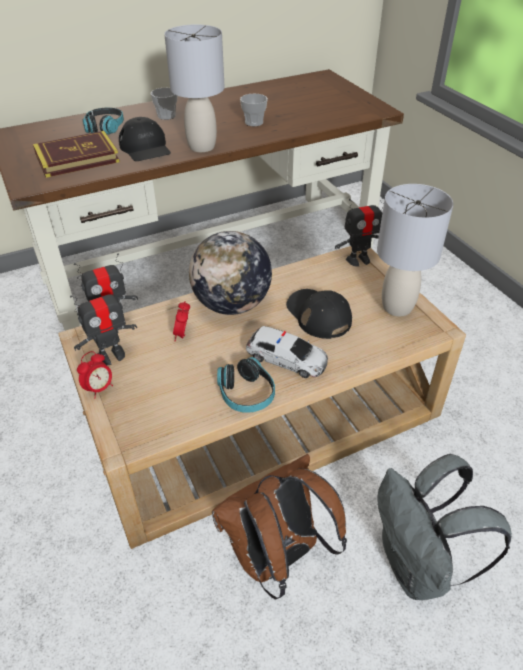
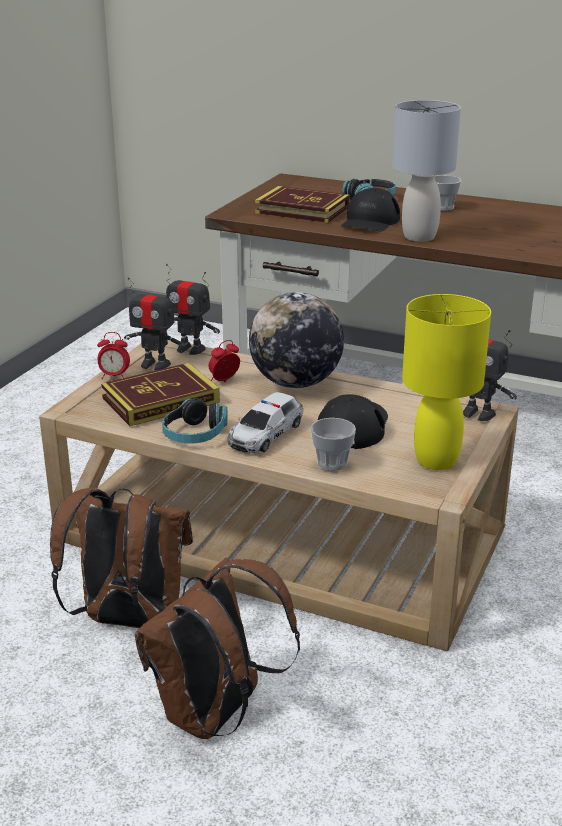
camera: 50 degrees right, 15 degrees down
cup [240,94,268,126] -> cup moved to [310,418,356,471]
toy car [246,326,328,378] -> toy car turned 45 degrees clockwise [228,392,303,453]
grey table lamp [377,184,453,316] -> yellow table lamp [402,294,491,470]
grey backpack [377,454,512,600] -> brown backpack [135,558,300,739]
none -> book [101,363,220,426]

